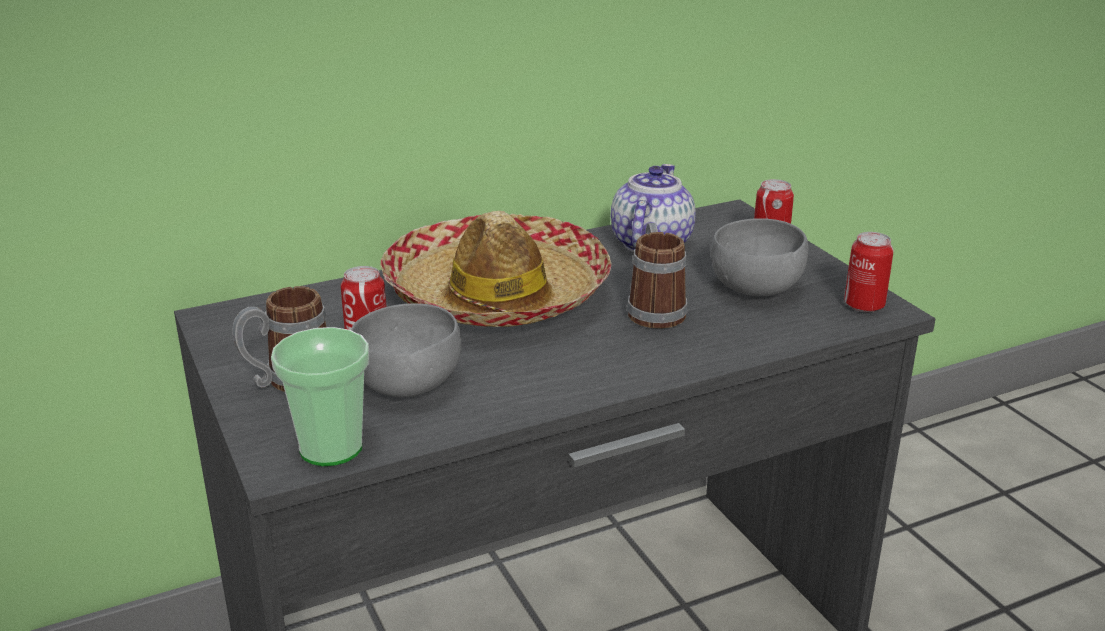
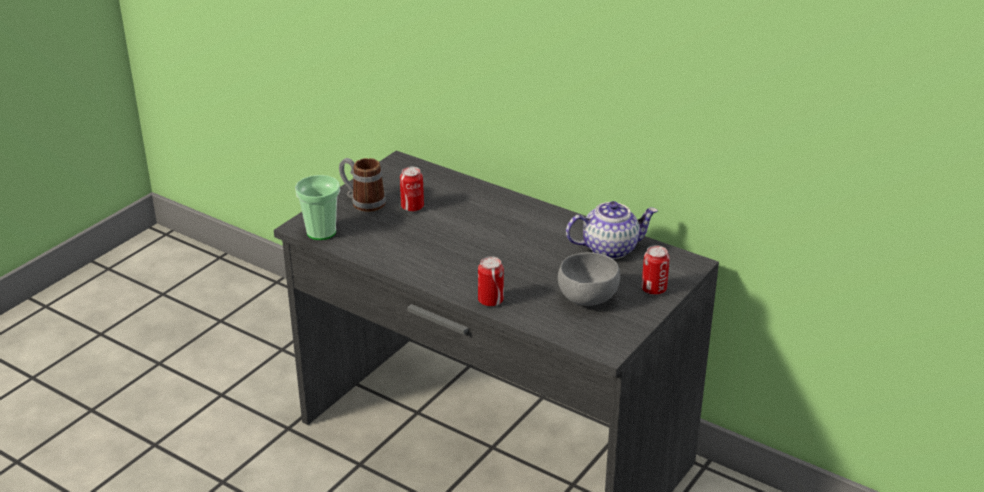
camera: 60 degrees right, 5 degrees up
grey bowl [351,303,462,398] -> none
hat [381,211,611,327] -> none
mug [627,223,687,328] -> none
can [844,232,894,312] -> can moved to [478,256,504,306]

